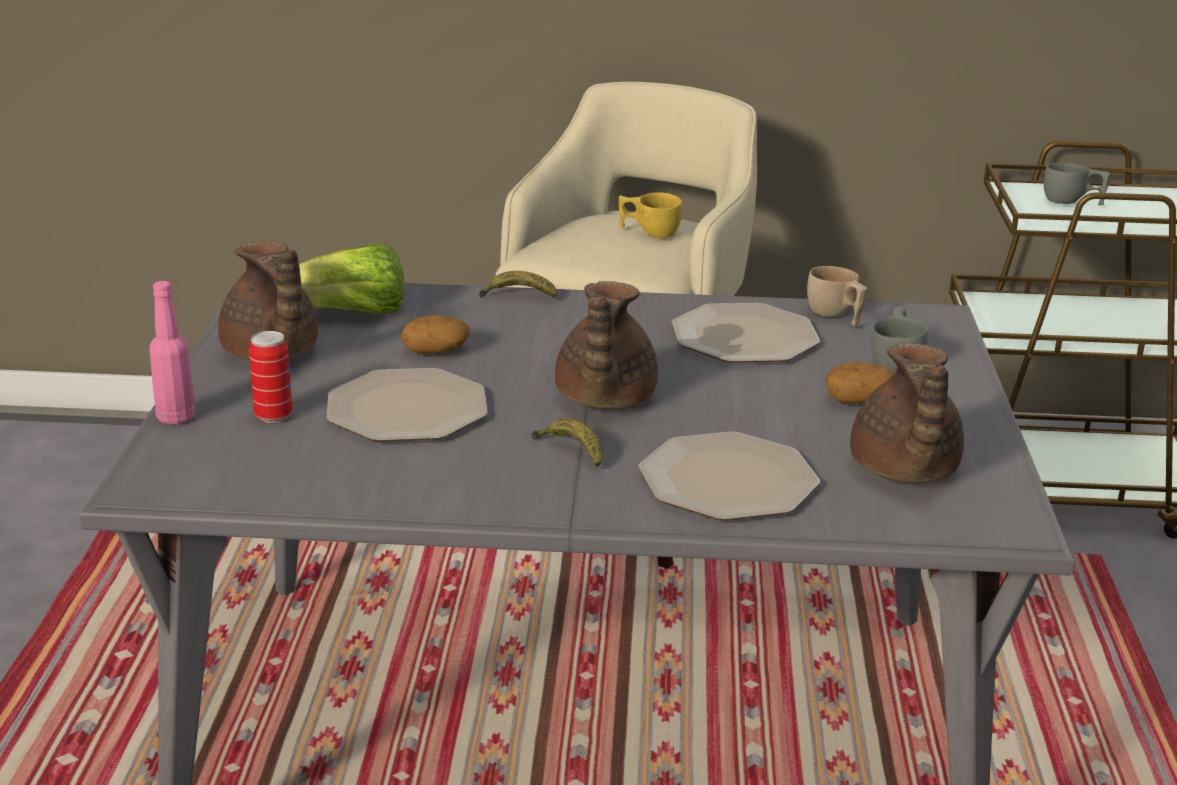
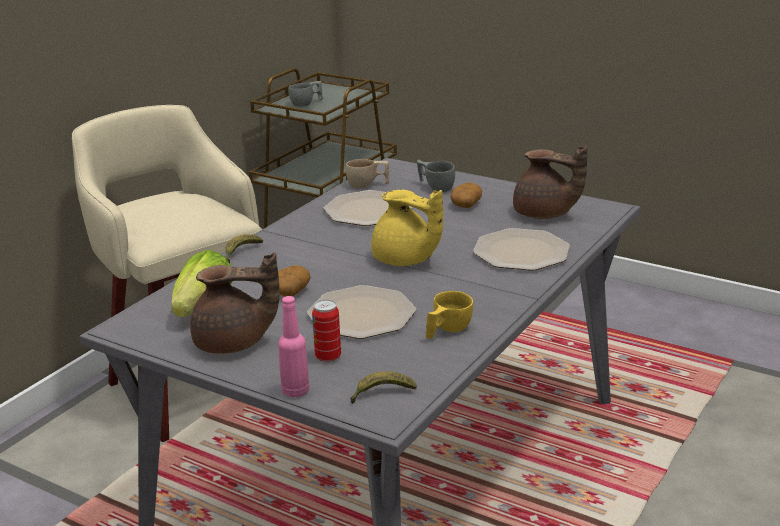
camera: 60 degrees left, 0 degrees up
banana [532,418,603,467] -> banana moved to [351,371,417,404]
brown teapot [555,281,658,409] -> yellow teapot [371,190,443,266]
yellow cup [619,192,682,238] -> yellow cup moved to [425,291,473,339]

